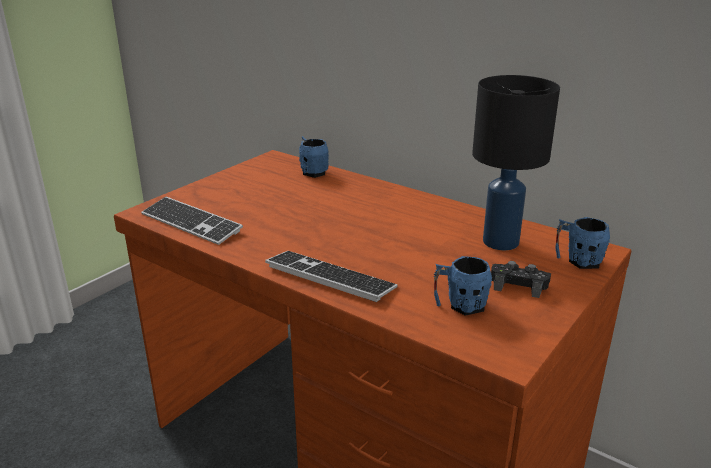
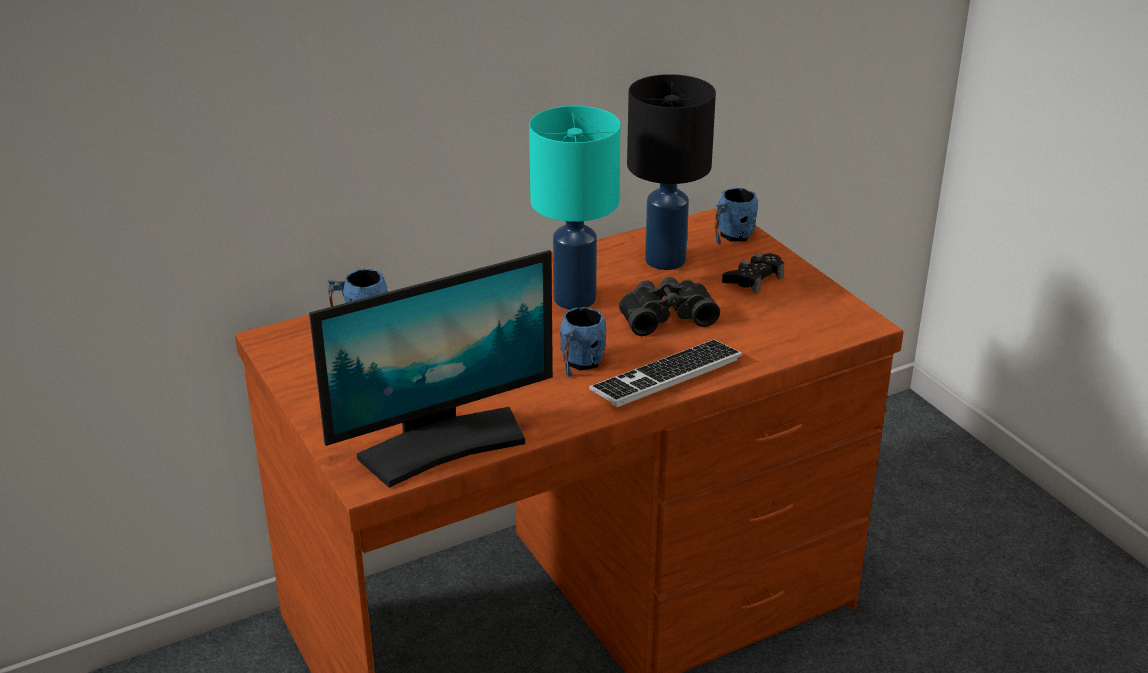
camera: 65 degrees left, 5 degrees up
keyboard [141,197,243,245] -> monitor [309,250,553,488]
blue mug [434,256,492,316] -> blue mug moved to [560,307,607,377]
none -> turquoise table lamp [529,106,621,310]
none -> black binoculars [619,277,720,336]

